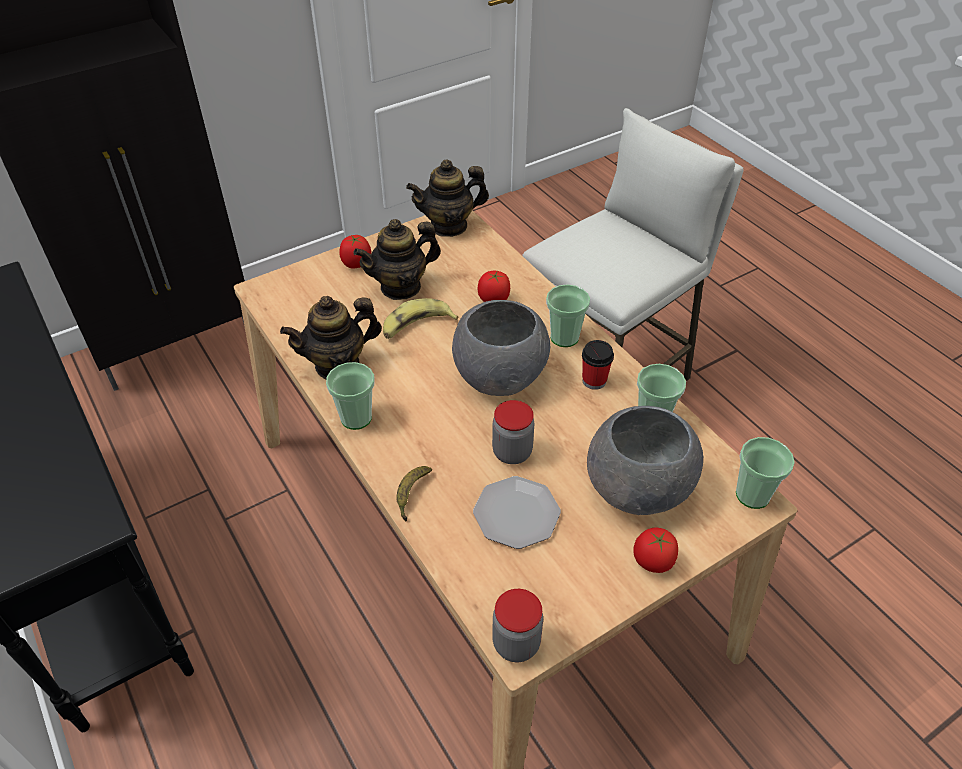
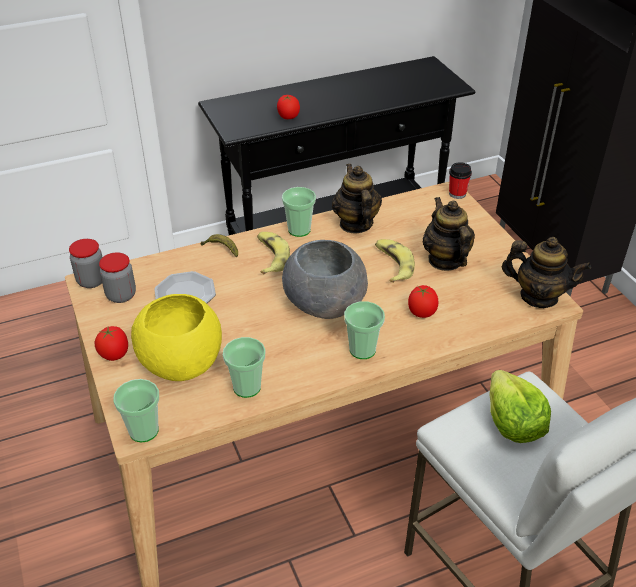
camera: 100 degrees right, 5 degrees down
tomato [339,235,371,269] -> tomato moved to [277,95,300,119]
teapot [406,159,489,237] -> teapot turned 120 degrees clockwise [502,237,591,308]
jar [492,400,534,464] -> jar moved to [99,252,136,303]
cup [582,340,614,390] -> cup moved to [449,162,472,199]
grey bowl [587,406,703,515] -> yellow bowl [131,294,222,381]
none -> banana [257,232,290,274]
none -> lettuce [489,370,551,443]

